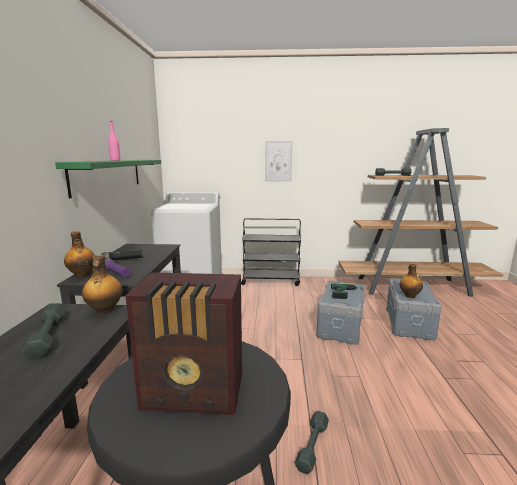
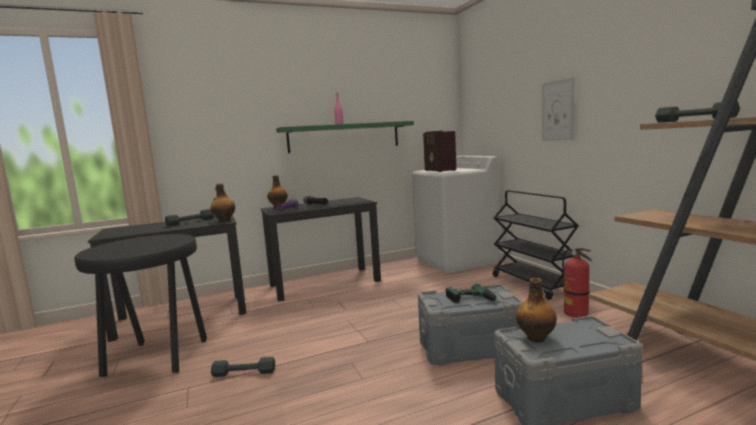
camera: 65 degrees right, 5 degrees down
radio [126,272,242,415] -> radio moved to [423,131,456,172]
none -> fire extinguisher [562,248,592,318]

